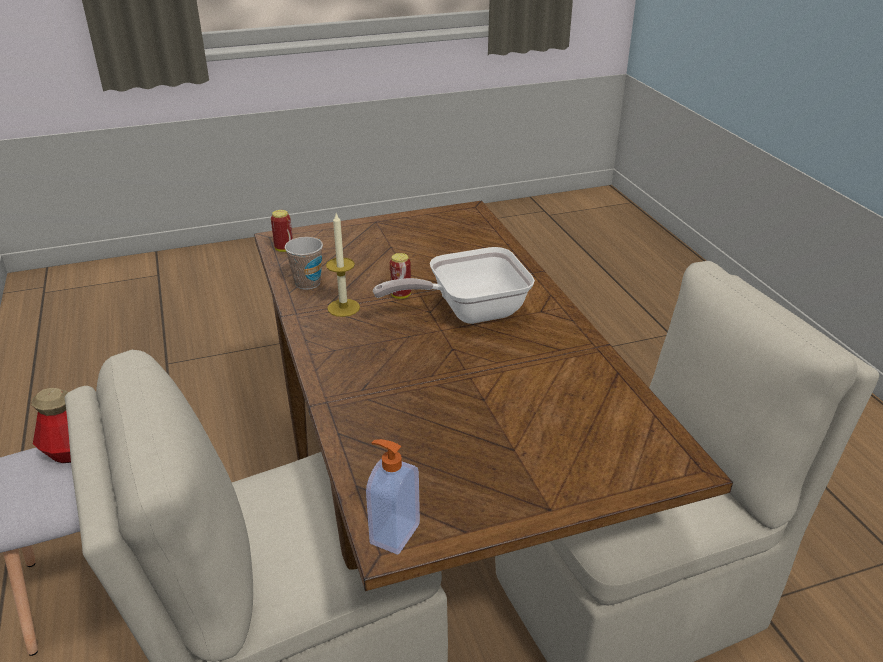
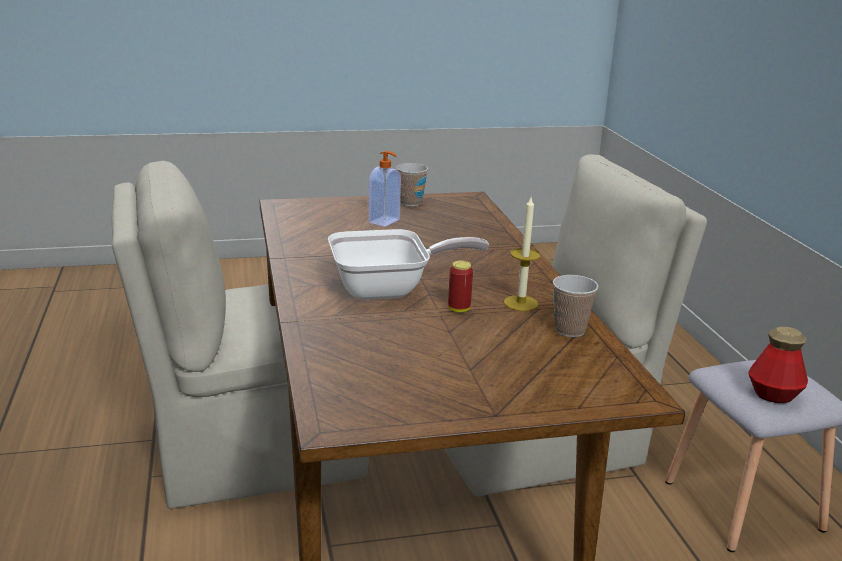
camera: 175 degrees left, 10 degrees down
can [271,210,293,252] -> none
soap dispenser [366,439,420,555] -> soap dispenser moved to [368,151,401,227]
none -> cup [396,163,428,206]

